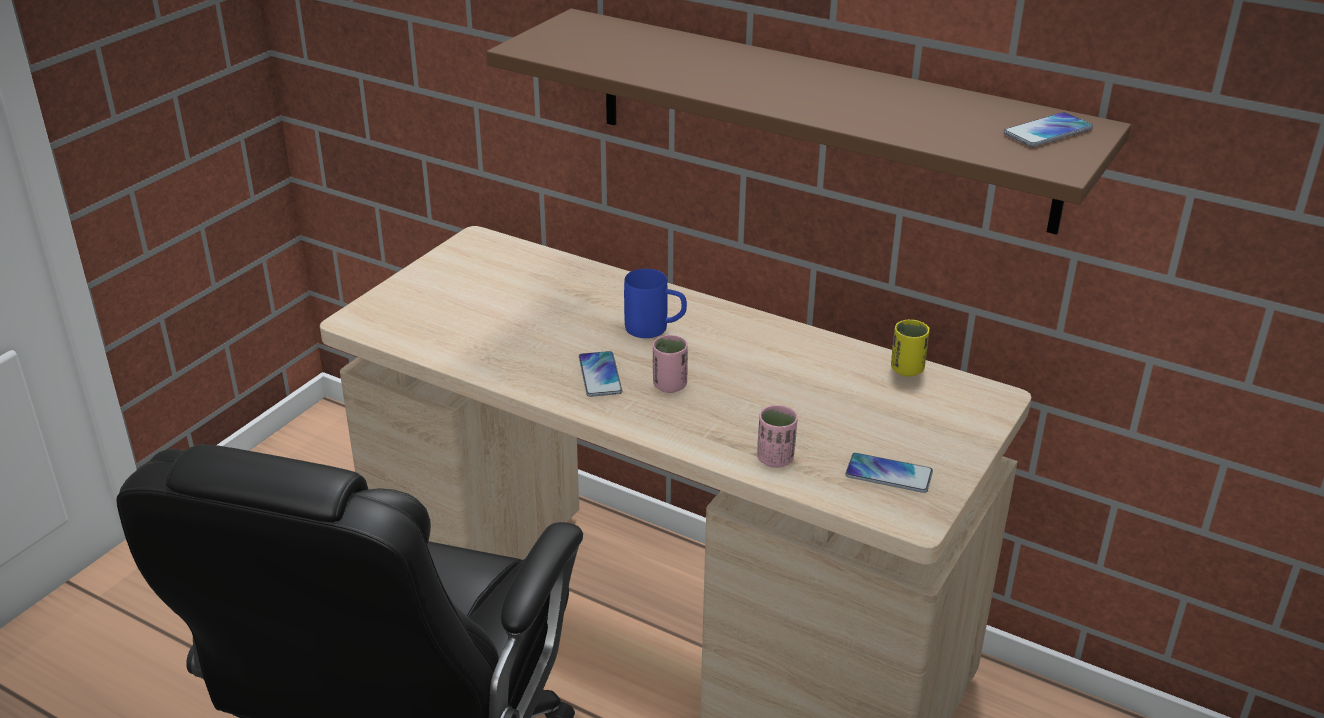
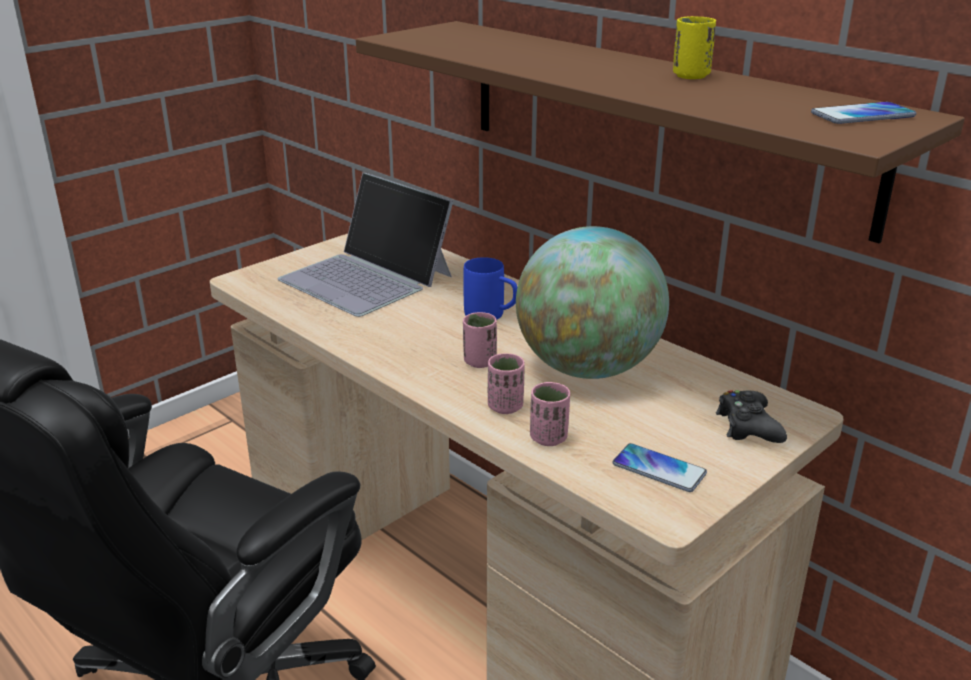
camera: 15 degrees right, 5 degrees down
phone [579,351,622,397] -> none
yellow cup [891,320,929,376] -> yellow cup moved to [673,16,717,79]
none -> laptop [278,172,453,317]
none -> pink cup [488,353,525,414]
none -> globe [516,226,669,379]
none -> black game controller [716,390,787,443]

